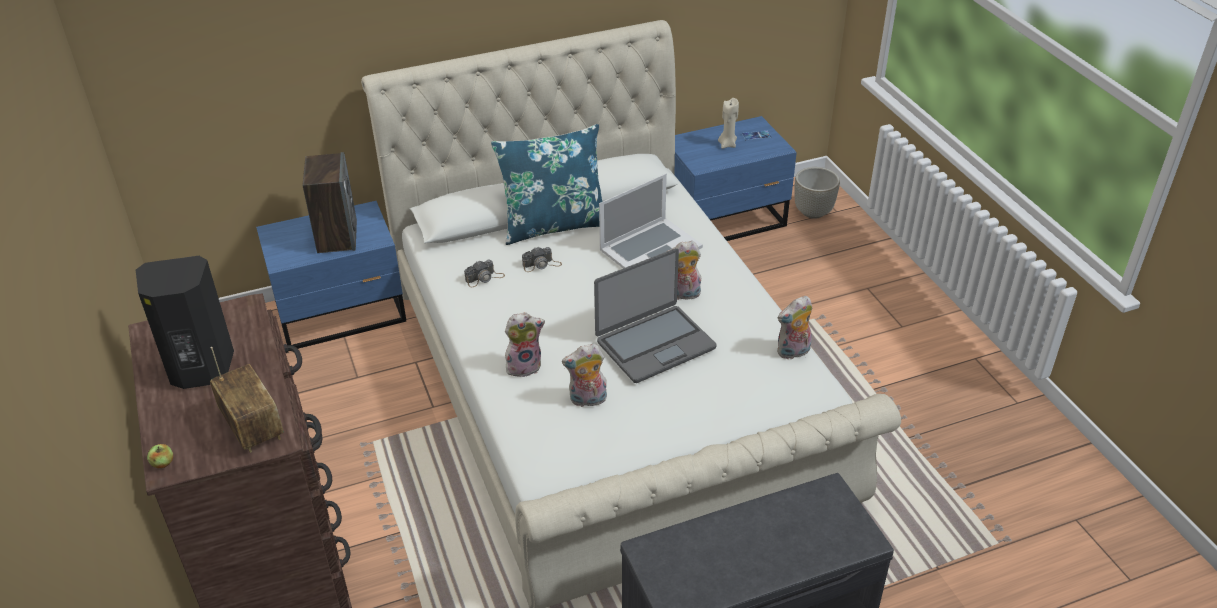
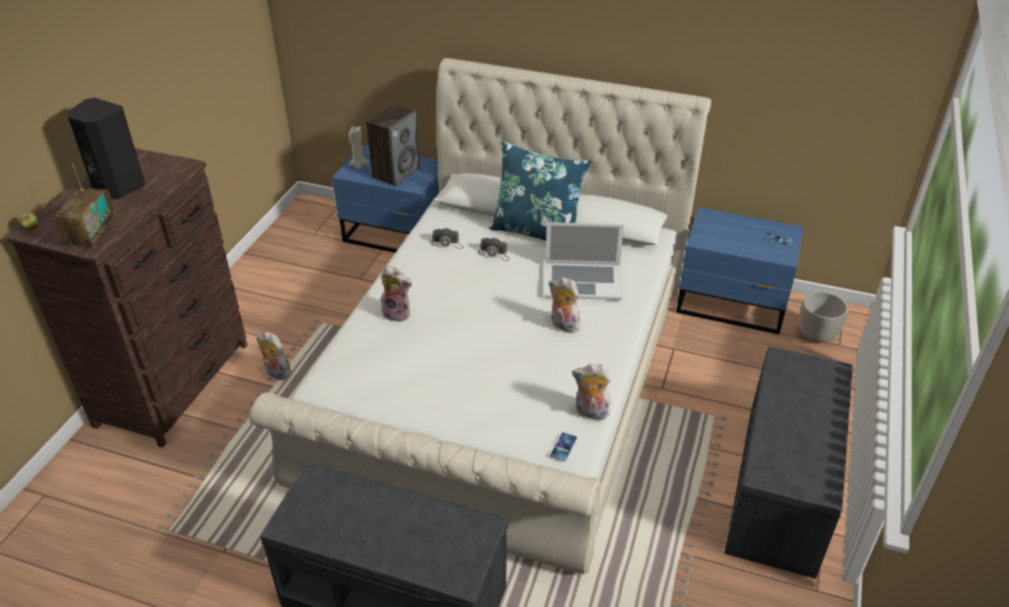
camera: 40 degrees right, 0 degrees up
plush toy [562,343,607,407] -> plush toy moved to [256,332,291,380]
laptop [594,248,717,383] -> none
beige candle [718,98,739,149] -> beige candle moved to [348,126,370,169]
none -> phone [550,432,577,462]
none -> grey bench [724,347,853,579]

